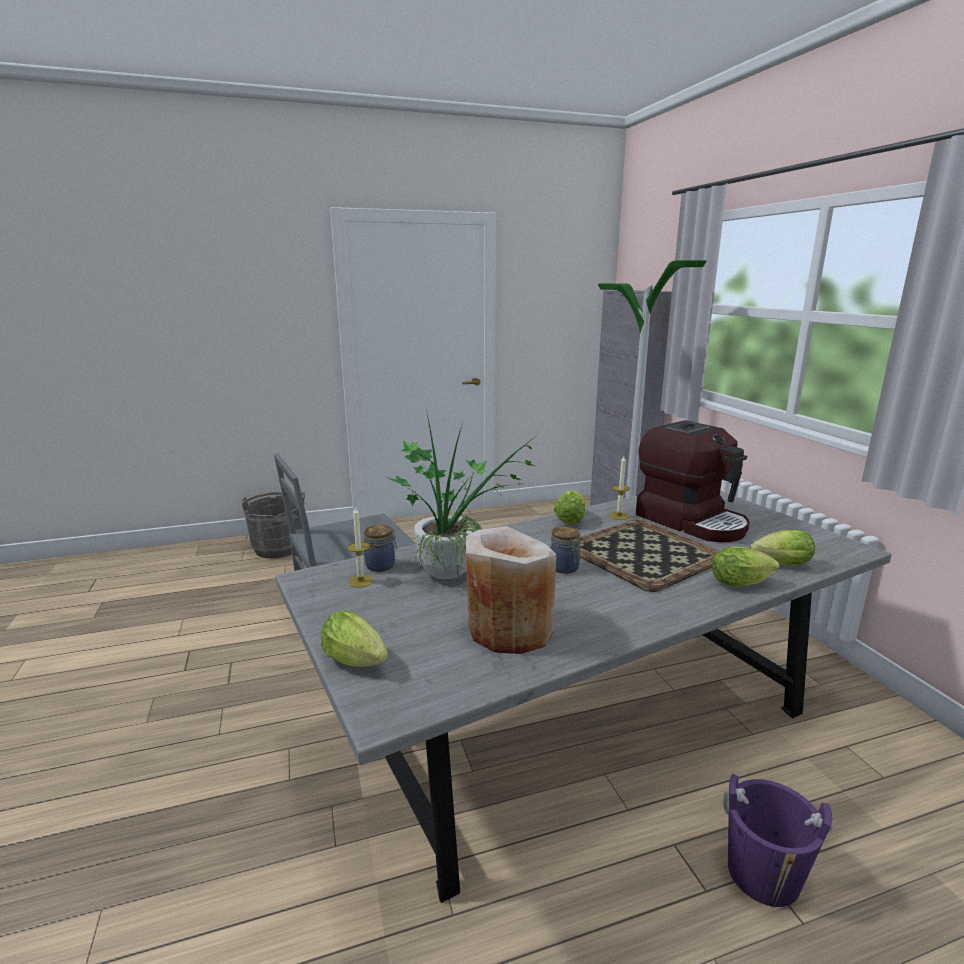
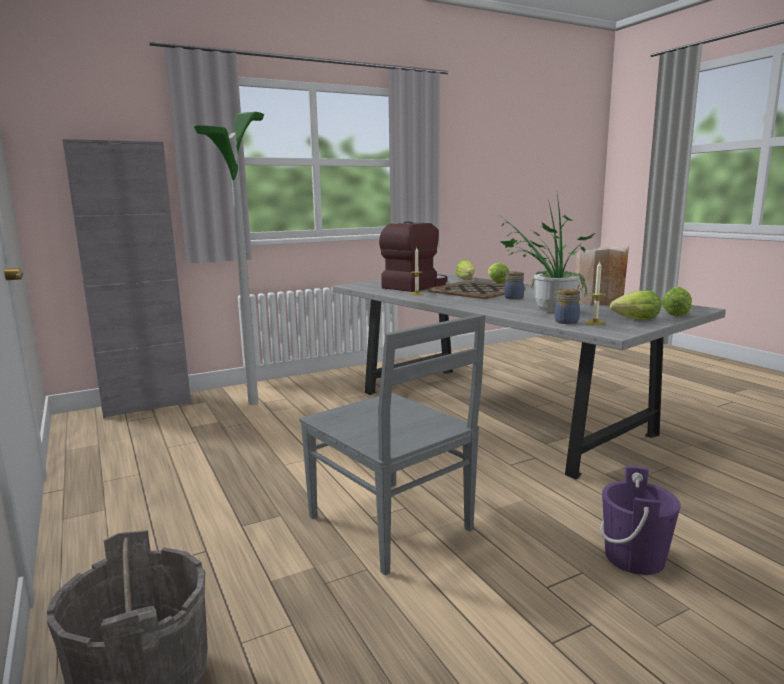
camera: 100 degrees left, 5 degrees down
lettuce [554,490,585,525] -> lettuce moved to [610,290,661,320]
purple bucket [723,774,833,907] -> purple bucket moved to [600,466,681,575]

